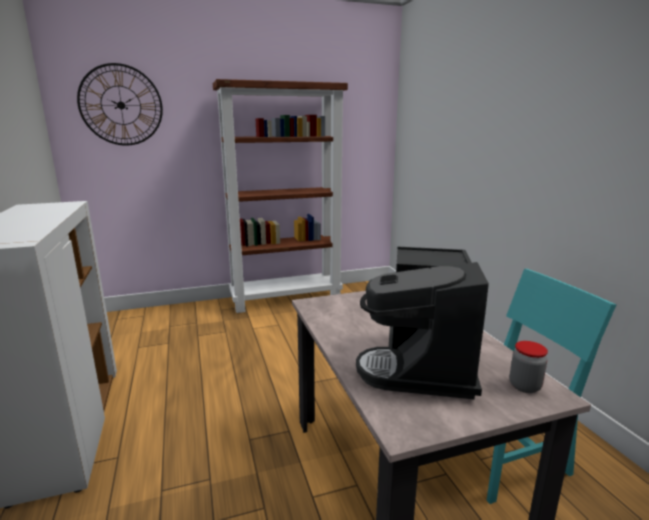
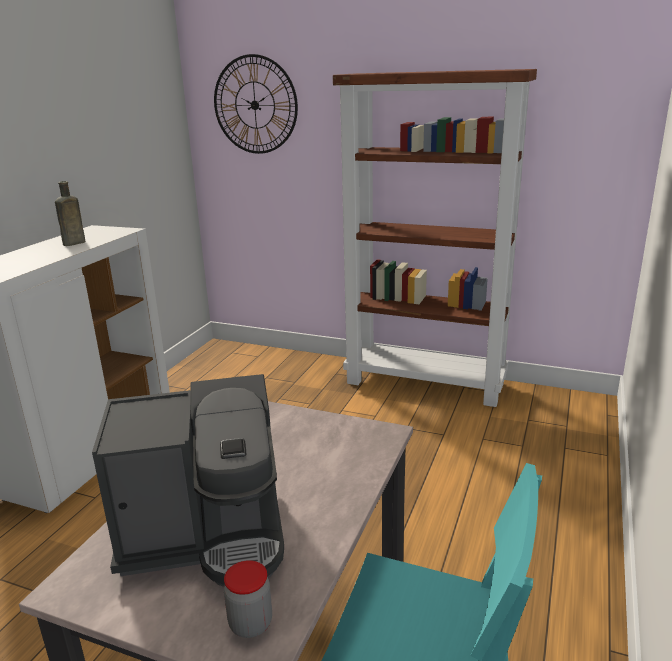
camera: 40 degrees right, 5 degrees up
coffee machine [356,247,489,399] -> coffee machine turned 150 degrees counterclockwise [92,374,284,587]
none -> brown bottle [55,181,85,246]

